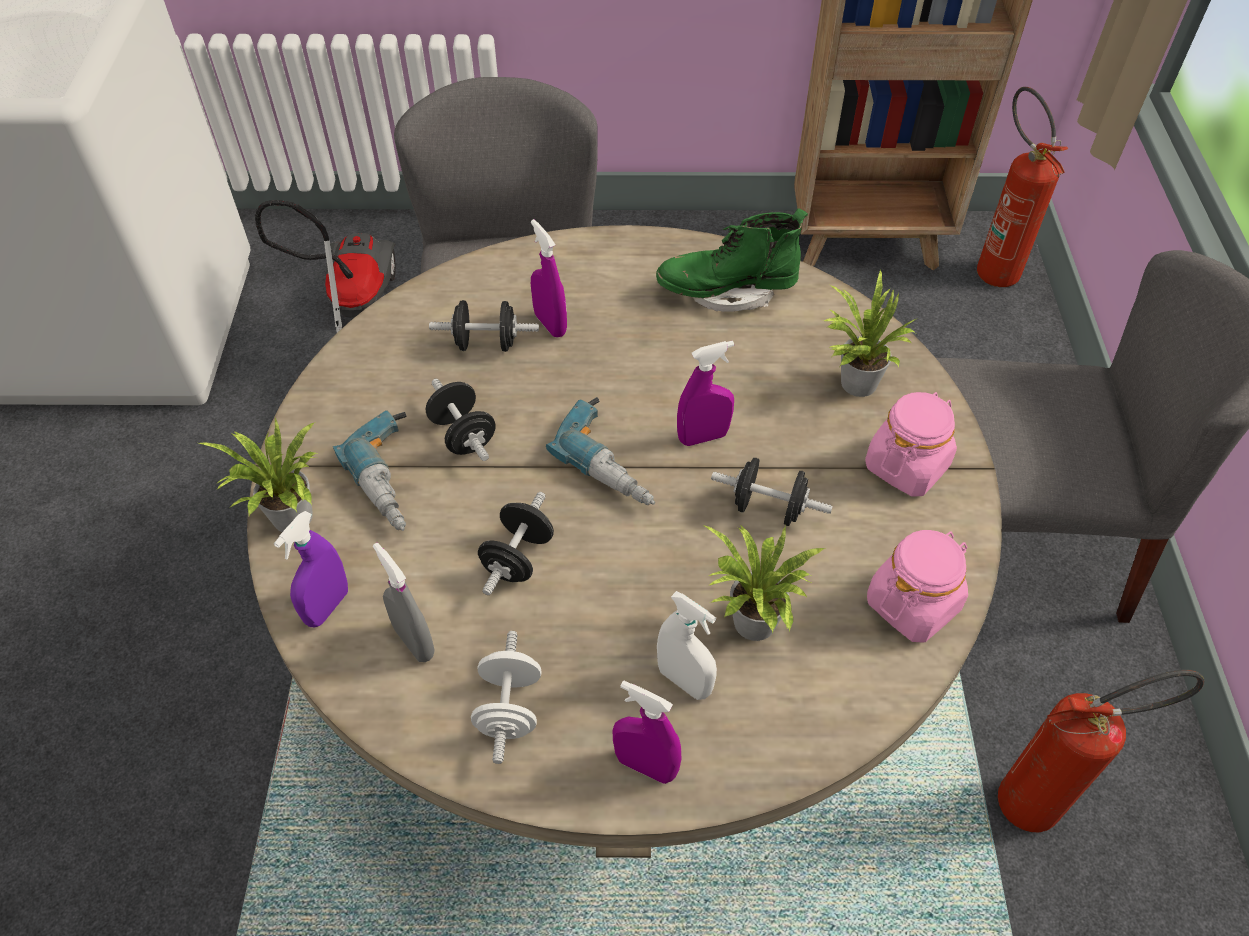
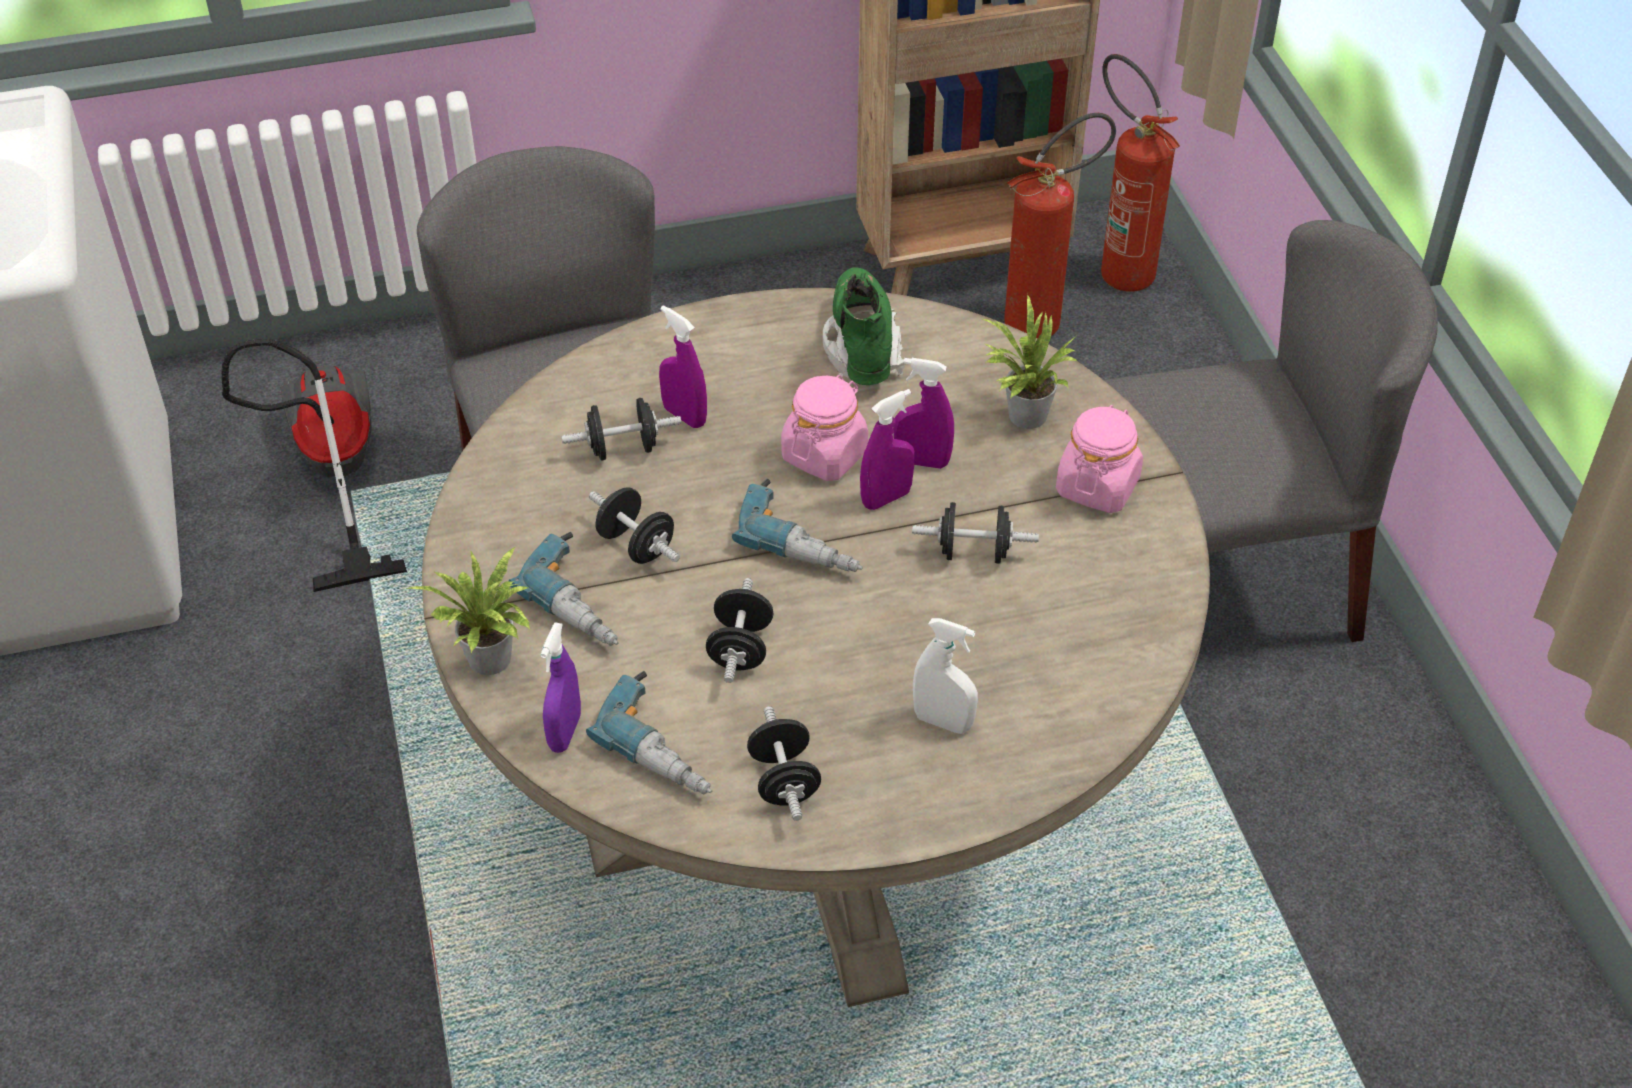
camera: 15 degrees left, 5 degrees down
grey spray bottle [373,543,435,662] -> power drill [586,671,712,795]
white dumbbell [471,631,542,764] -> black dumbbell [747,706,821,821]
purple spray bottle [612,680,682,784] -> purple spray bottle moved to [893,358,954,469]
green boot [656,208,808,312] -> green boot turned 105 degrees clockwise [823,267,905,385]
potted plant [704,524,825,641] -> none
pink jar [867,530,968,643] -> pink jar moved to [781,375,868,481]
fire extinguisher [998,669,1205,832] -> fire extinguisher moved to [1004,113,1116,339]

